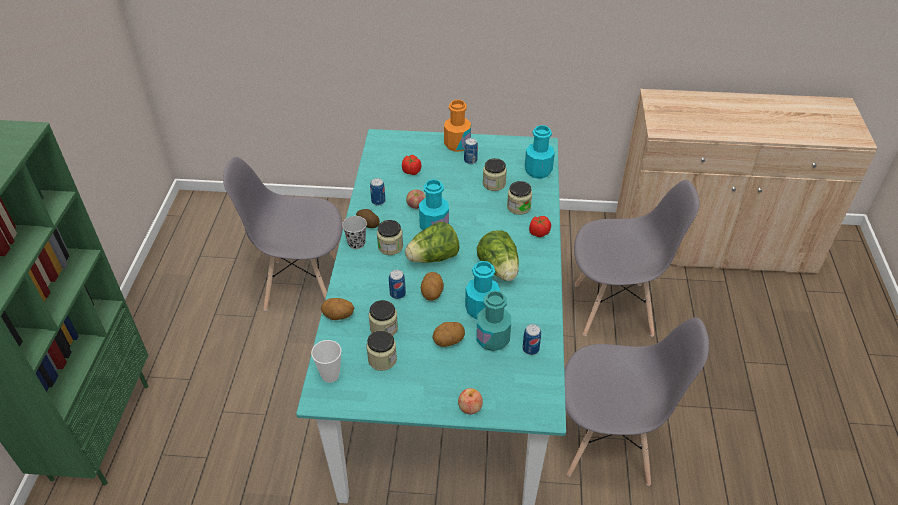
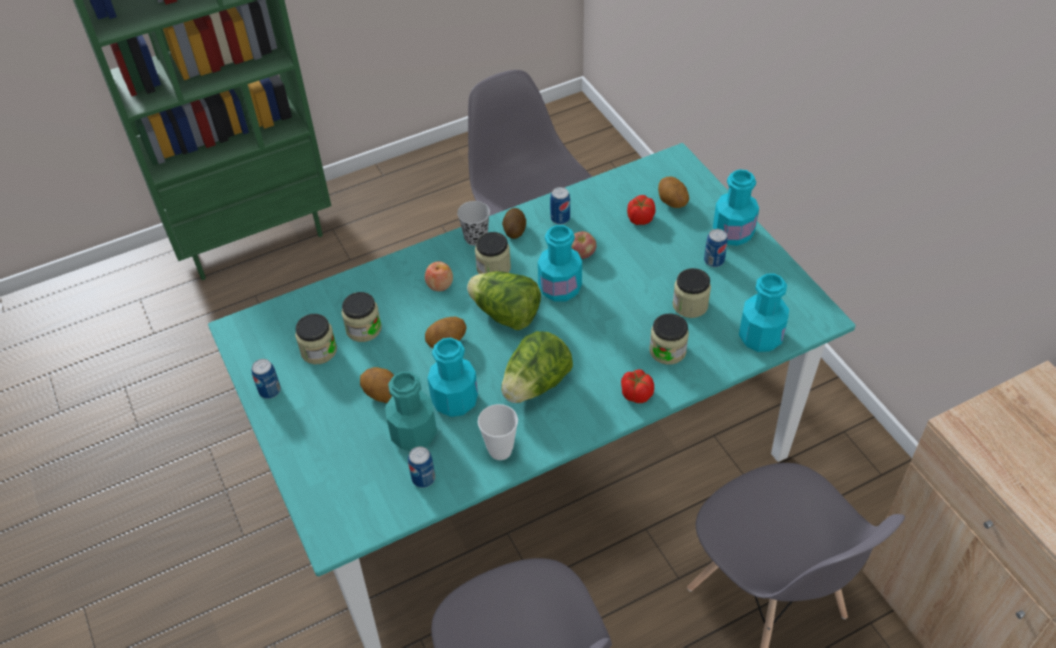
camera: 60 degrees right, 5 degrees up
cup [311,340,342,383] -> cup moved to [478,404,518,460]
potato [321,298,354,320] -> potato moved to [658,176,689,208]
can [389,270,406,299] -> can moved to [251,359,281,399]
orange bottle [444,100,471,152] -> turquoise bottle [713,169,759,246]
apple [458,388,483,414] -> apple moved to [425,261,453,291]

